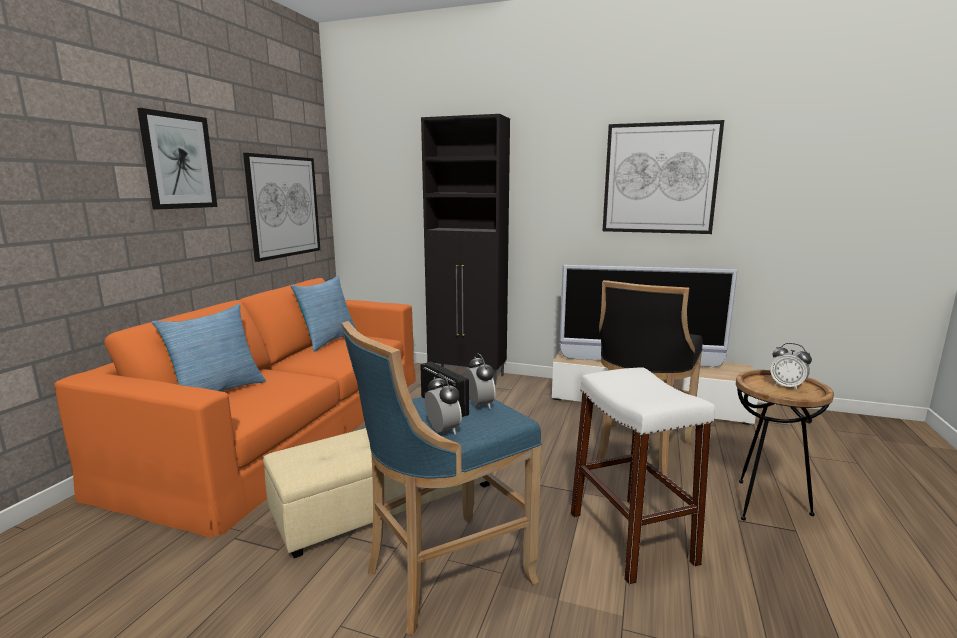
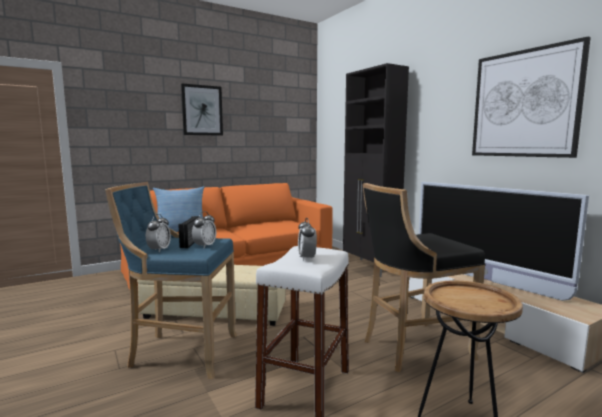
camera: 40 degrees right, 5 degrees down
picture [243,153,320,262] -> none
pillow [290,275,357,352] -> none
alarm clock [770,343,812,390] -> alarm clock moved to [298,218,317,261]

